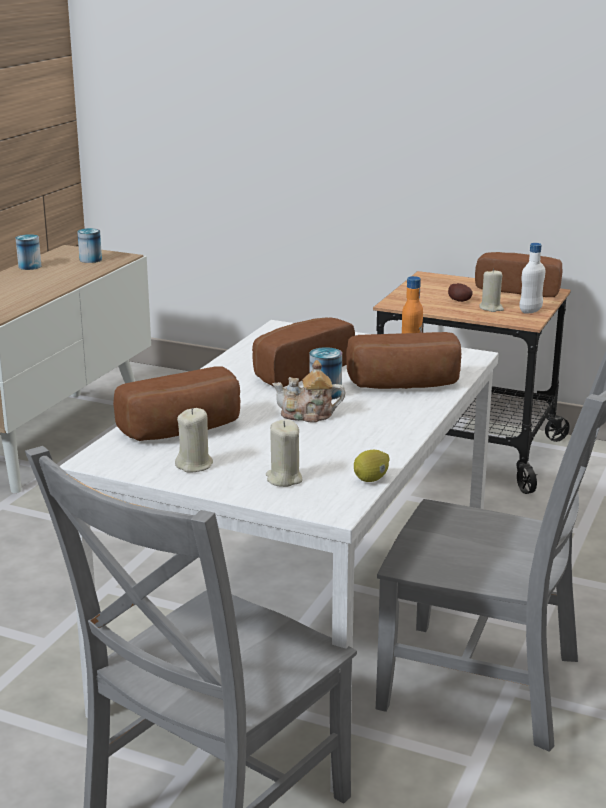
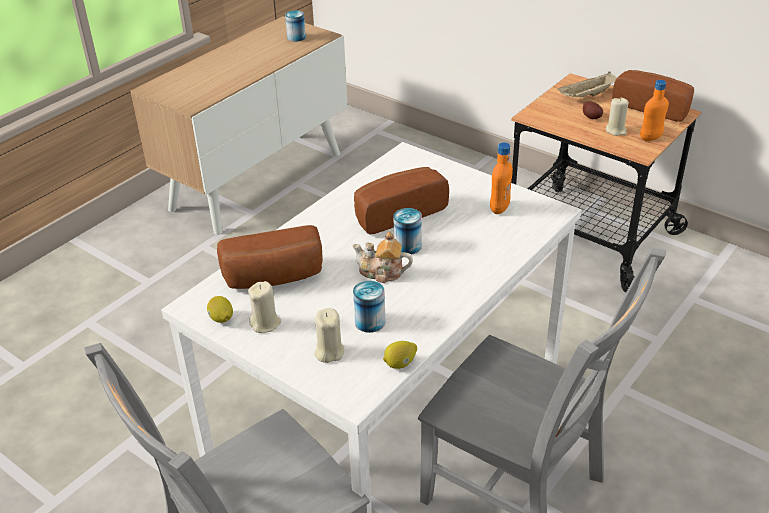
camera: 15 degrees right, 15 degrees up
can [16,234,41,270] -> can moved to [353,281,386,333]
bread [346,332,461,389] -> none
white bottle [519,243,545,314] -> orange bottle [640,80,669,141]
none -> lemon [207,296,233,323]
none -> beige tray [558,72,617,97]

